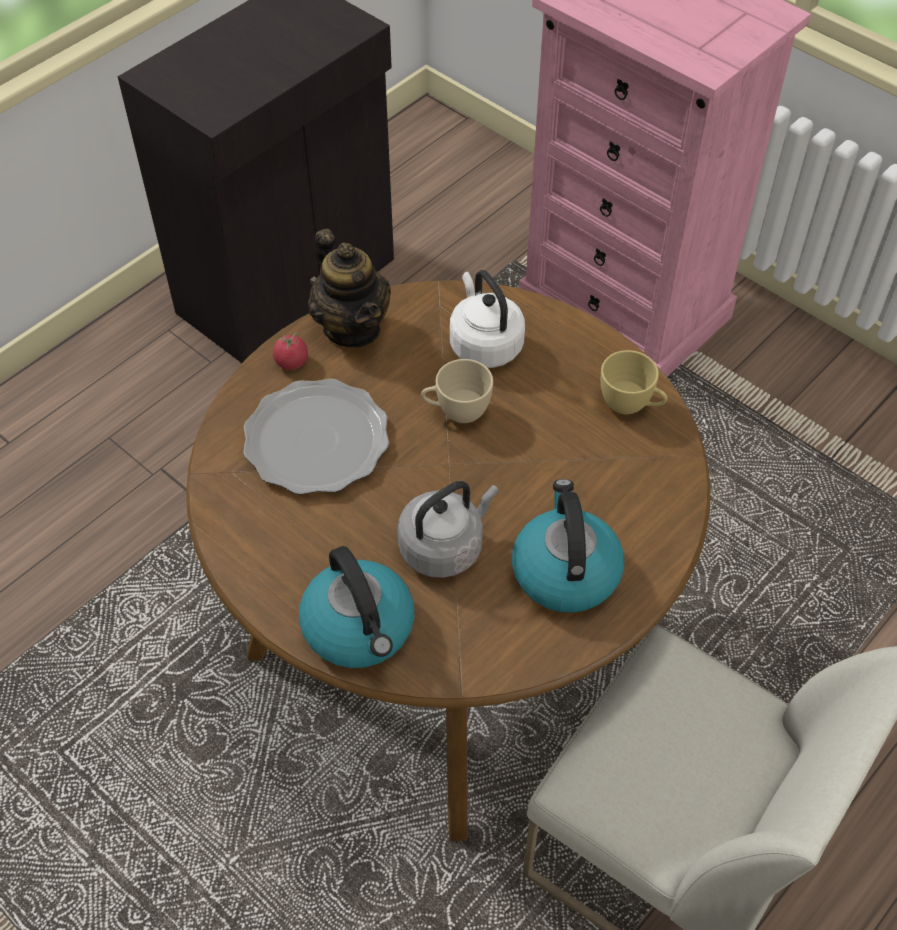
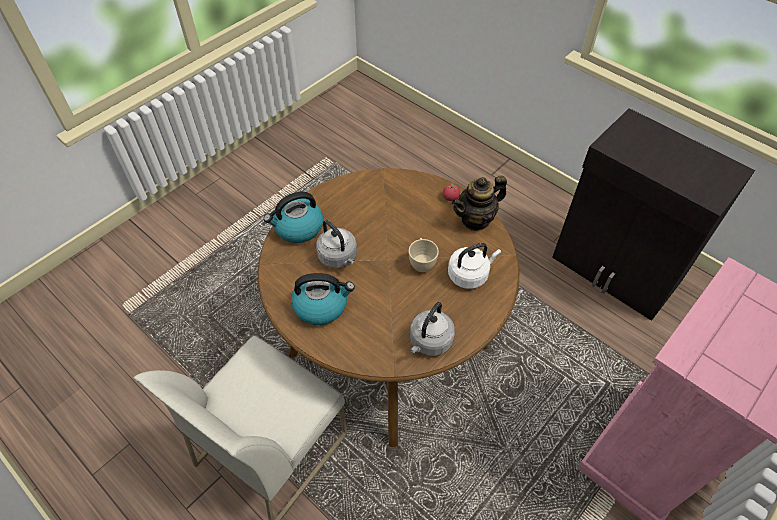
camera: 90 degrees right, 0 degrees up
plate [243,379,389,495] -> none
yellow cup [601,350,667,414] -> grey kettle [410,302,455,356]

